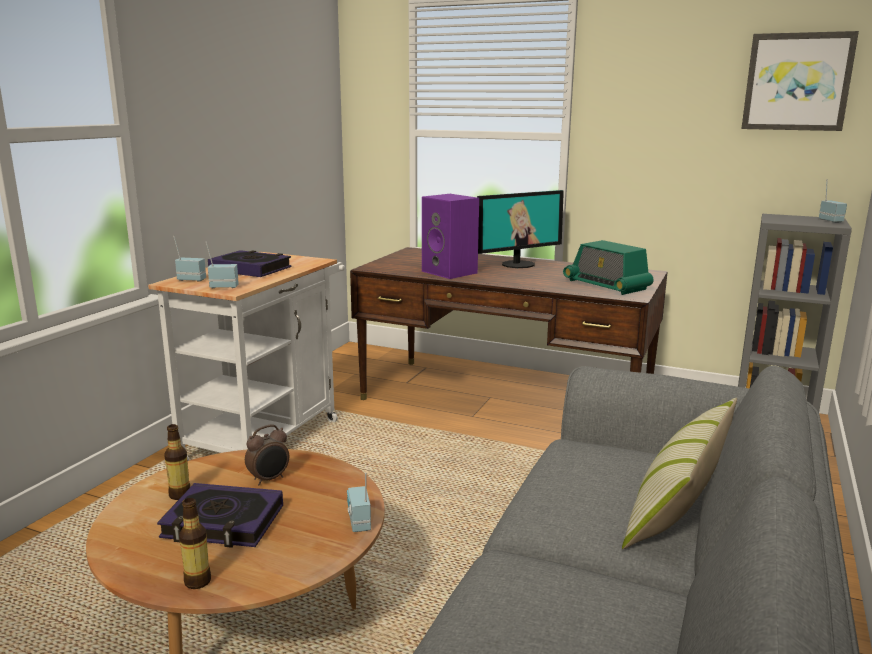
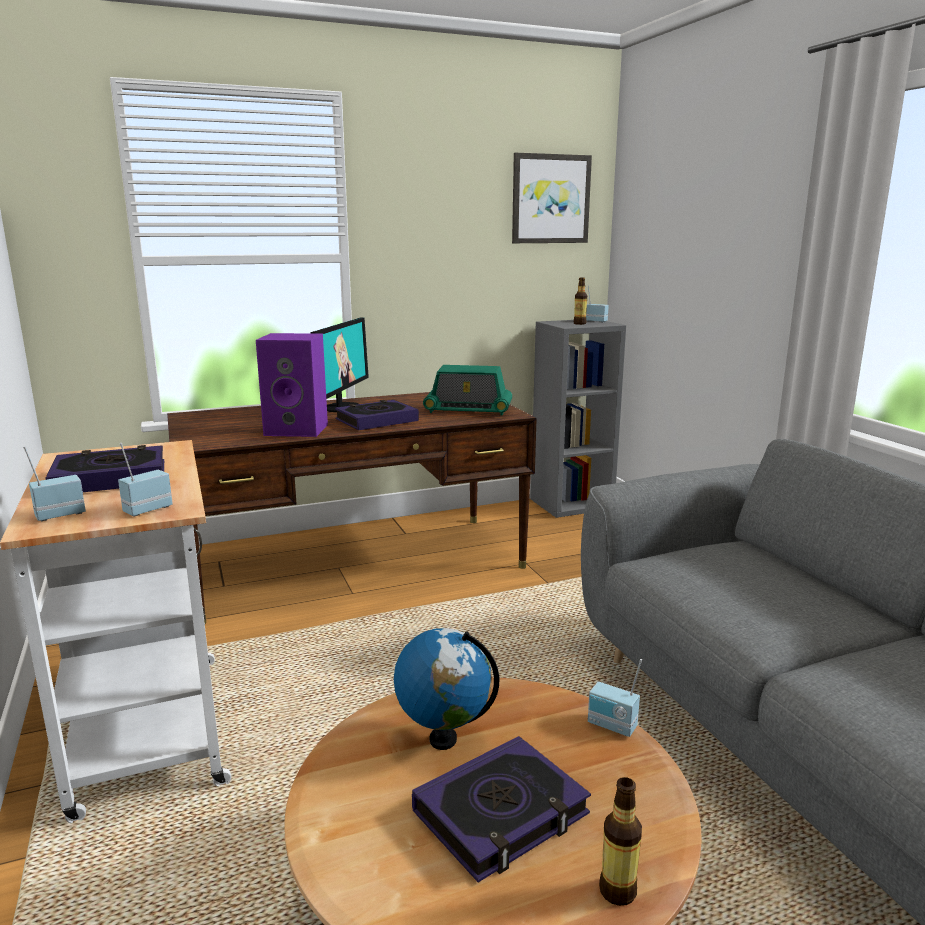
camera: 45 degrees left, 0 degrees up
bottle [164,424,190,500] -> bottle moved to [574,277,587,325]
alarm clock [245,425,289,485] -> globe [394,628,499,750]
pillow [622,398,737,549] -> none
none -> book [335,400,419,430]

